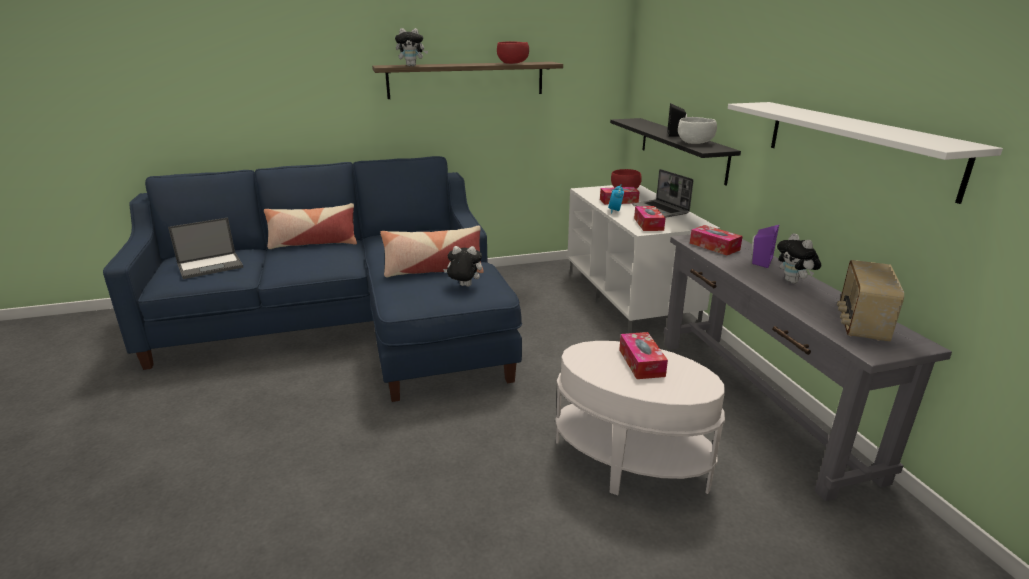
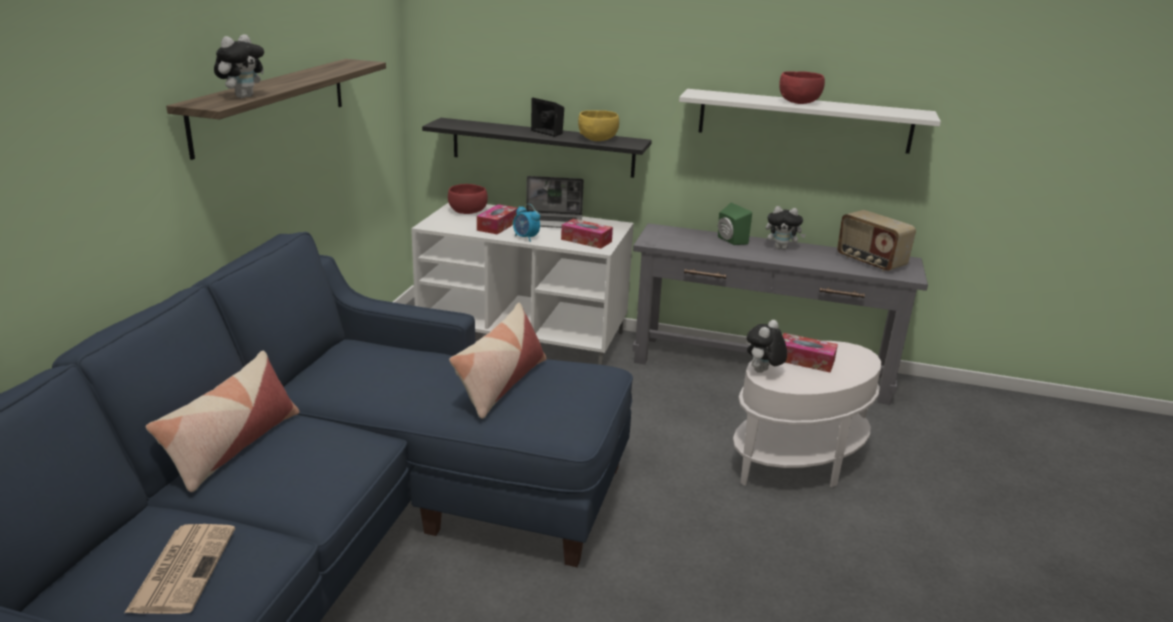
camera: 60 degrees left, 0 degrees up
laptop [168,218,243,279] -> newspaper [125,524,235,614]
plush toy [443,246,482,287] -> plush toy moved to [747,320,787,373]
red bowl [497,41,529,64] -> red bowl moved to [779,71,825,104]
white bowl [678,117,717,144] -> yellow bowl [578,110,619,141]
tissue box [690,225,743,255] -> none
purple speaker [752,225,779,268] -> green speaker [718,203,752,245]

